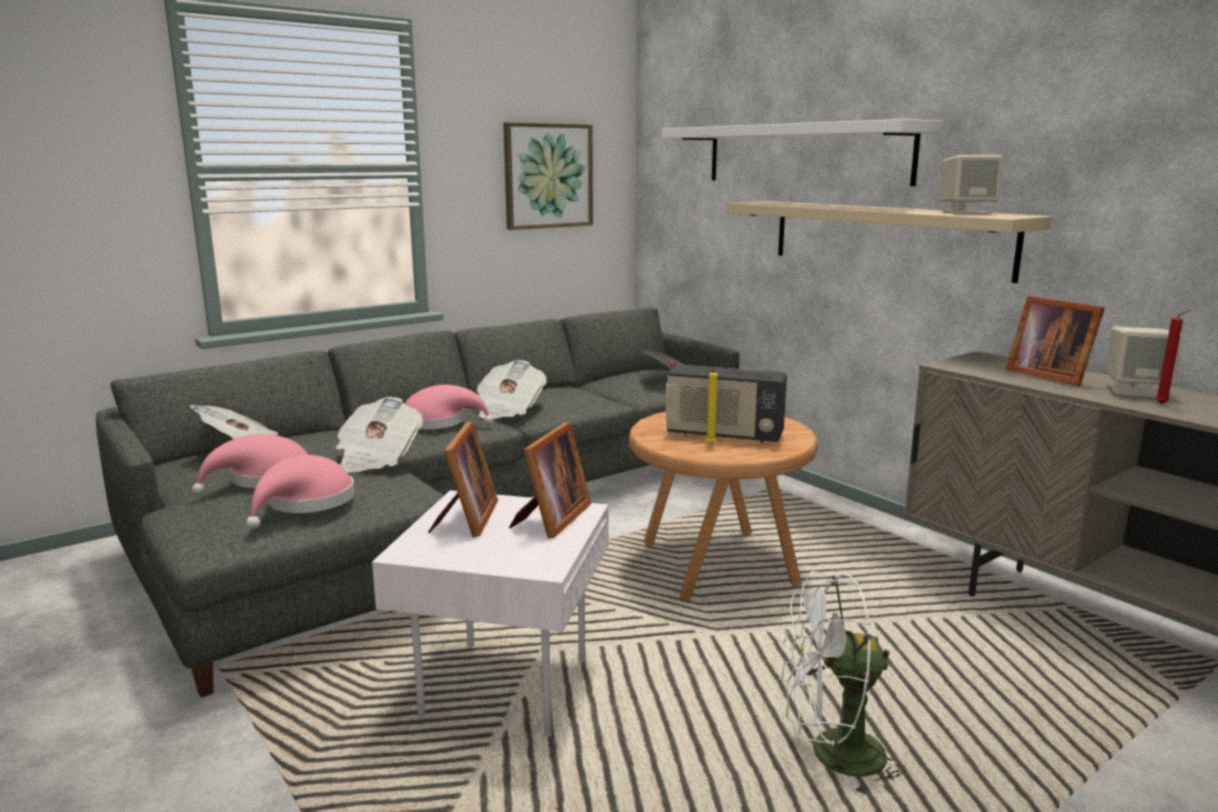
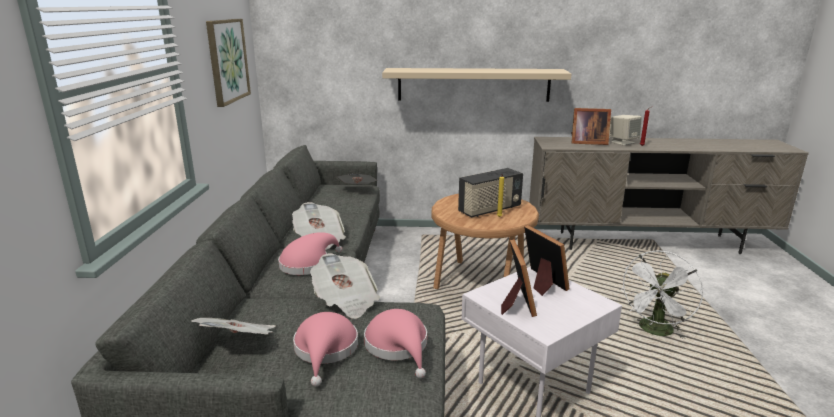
camera: 50 degrees left, 5 degrees up
picture frame [428,421,498,537] -> picture frame turned 45 degrees clockwise [501,239,537,317]
white shelf [662,119,943,186] -> none
beige speaker [940,155,1003,214] -> none

